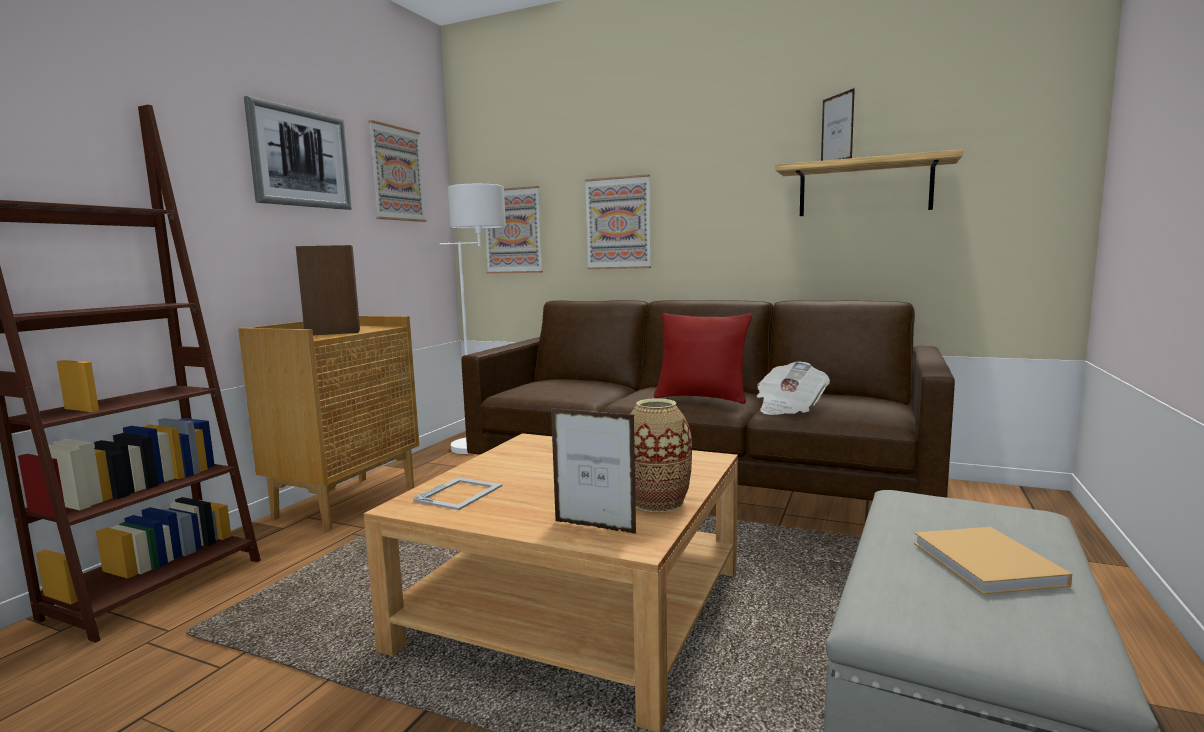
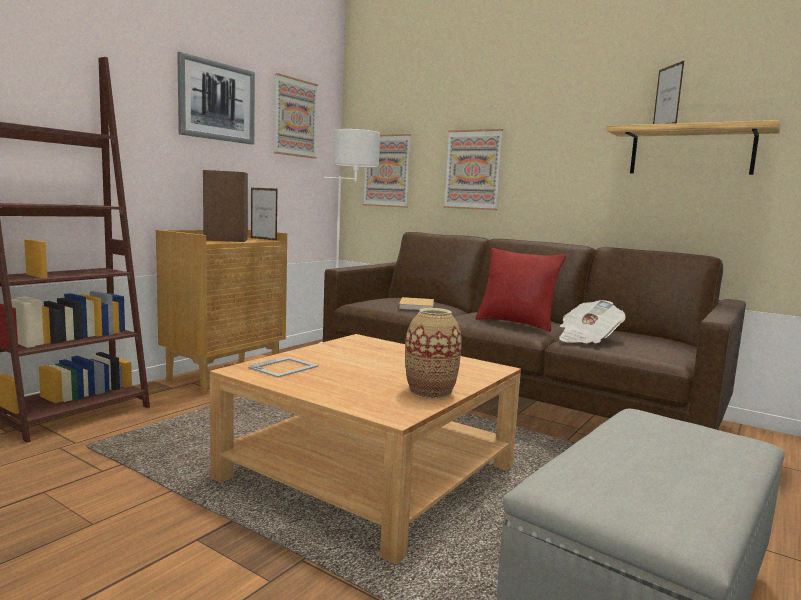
camera: 10 degrees right, 0 degrees up
picture frame [551,408,637,534] -> picture frame moved to [251,188,278,241]
beige book [914,527,1072,595] -> beige book moved to [399,297,434,310]

